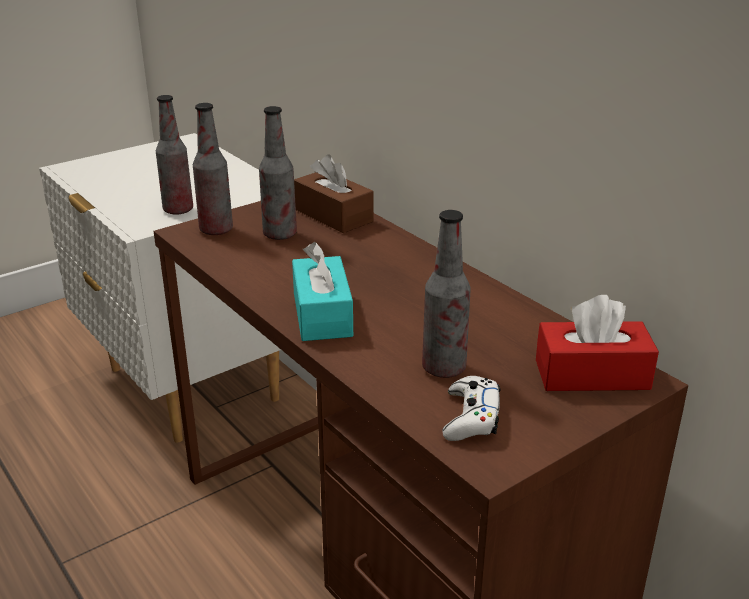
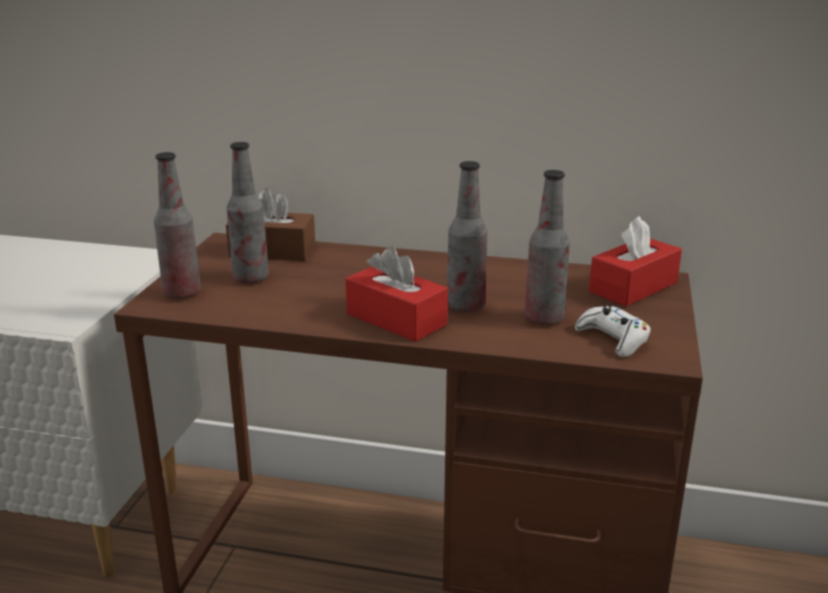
camera: 40 degrees left, 5 degrees down
bottle [156,95,193,215] -> bottle moved to [447,161,488,312]
turquoise tissue box [292,242,353,341] -> red tissue box [346,246,448,342]

